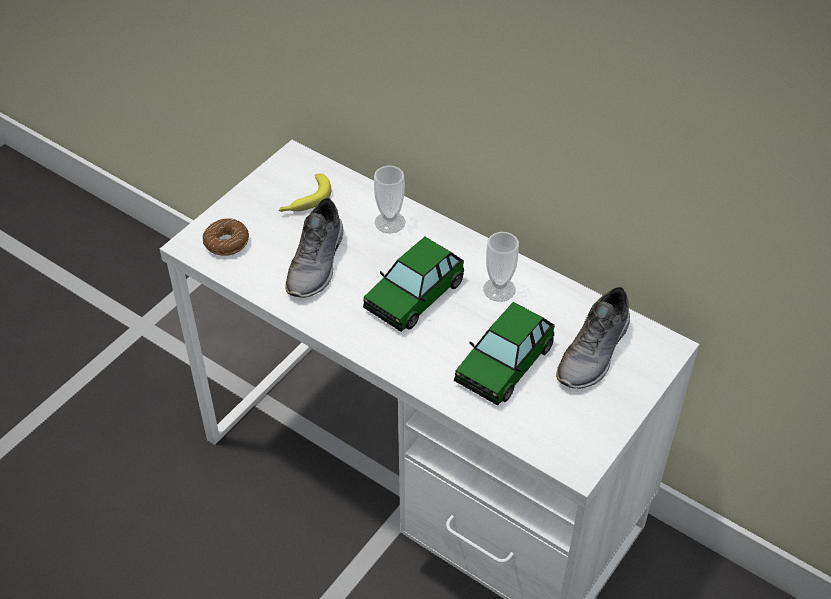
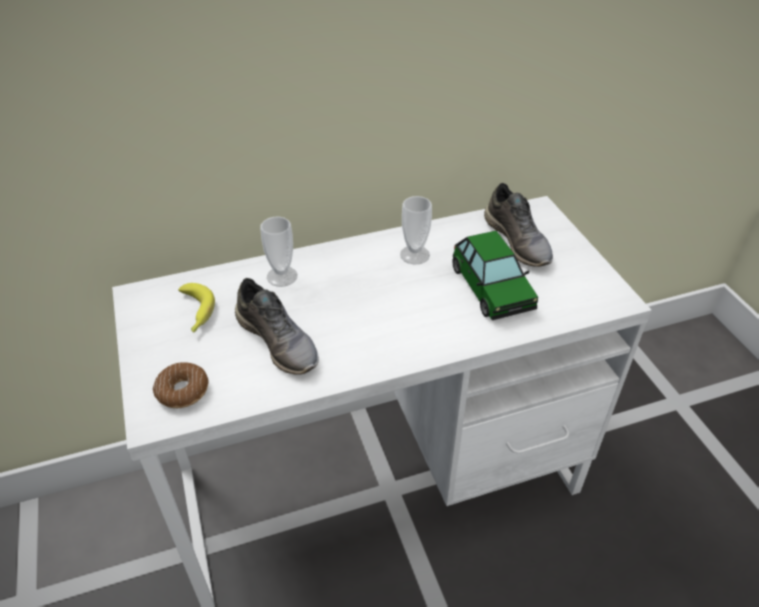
camera: 55 degrees left, 5 degrees down
toy car [363,237,464,332] -> none

